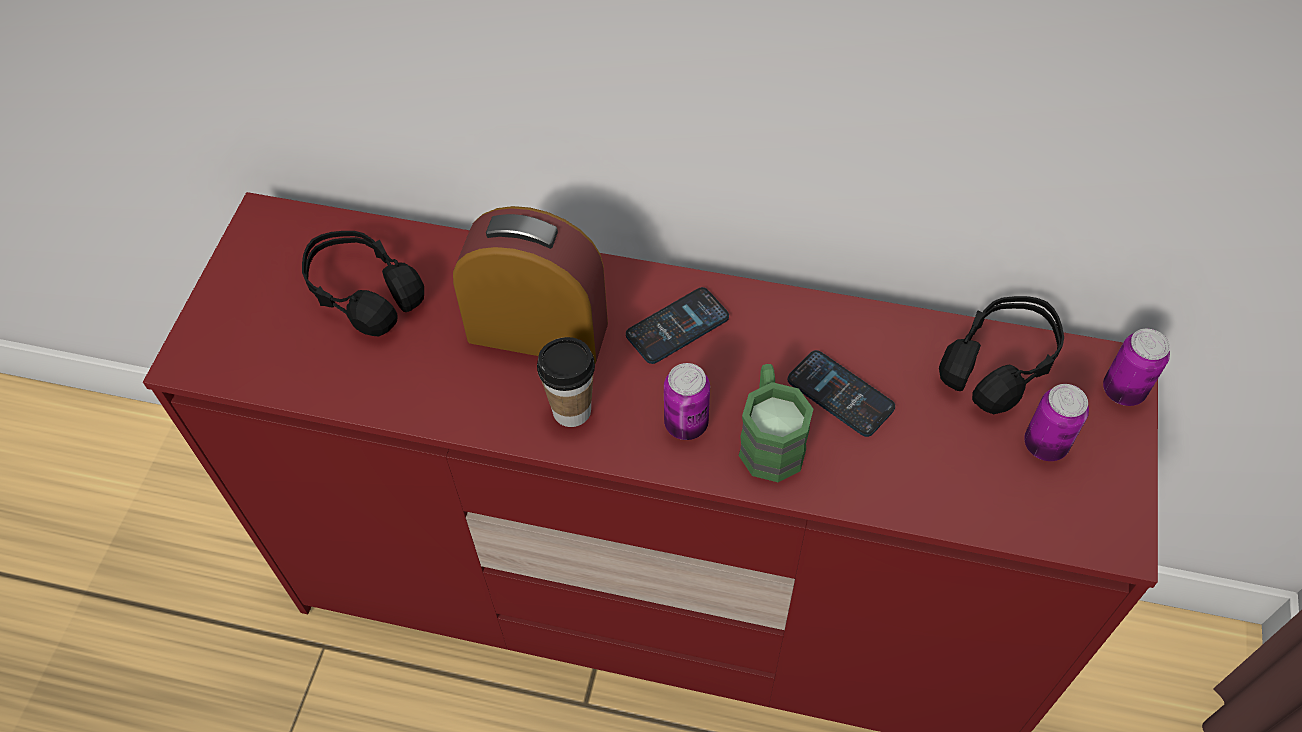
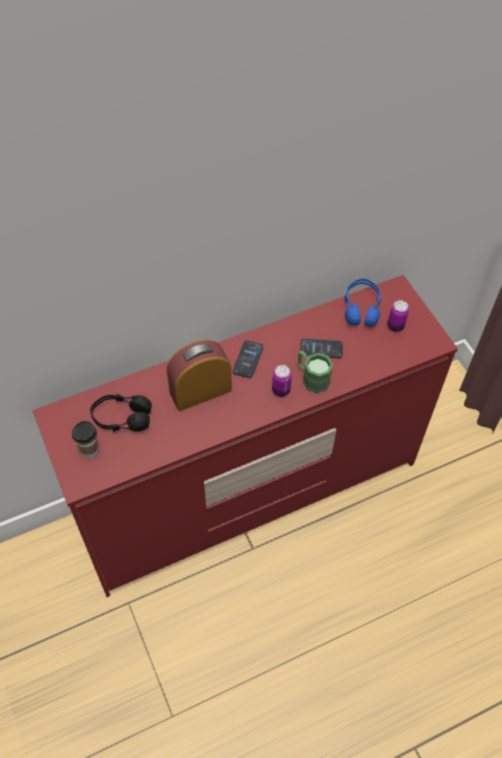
camera: 40 degrees left, 0 degrees up
cup [537,337,595,427] -> cup moved to [72,421,99,459]
black headphones [939,296,1064,414] -> blue headphones [345,278,381,327]
can [1103,329,1170,406] -> none

